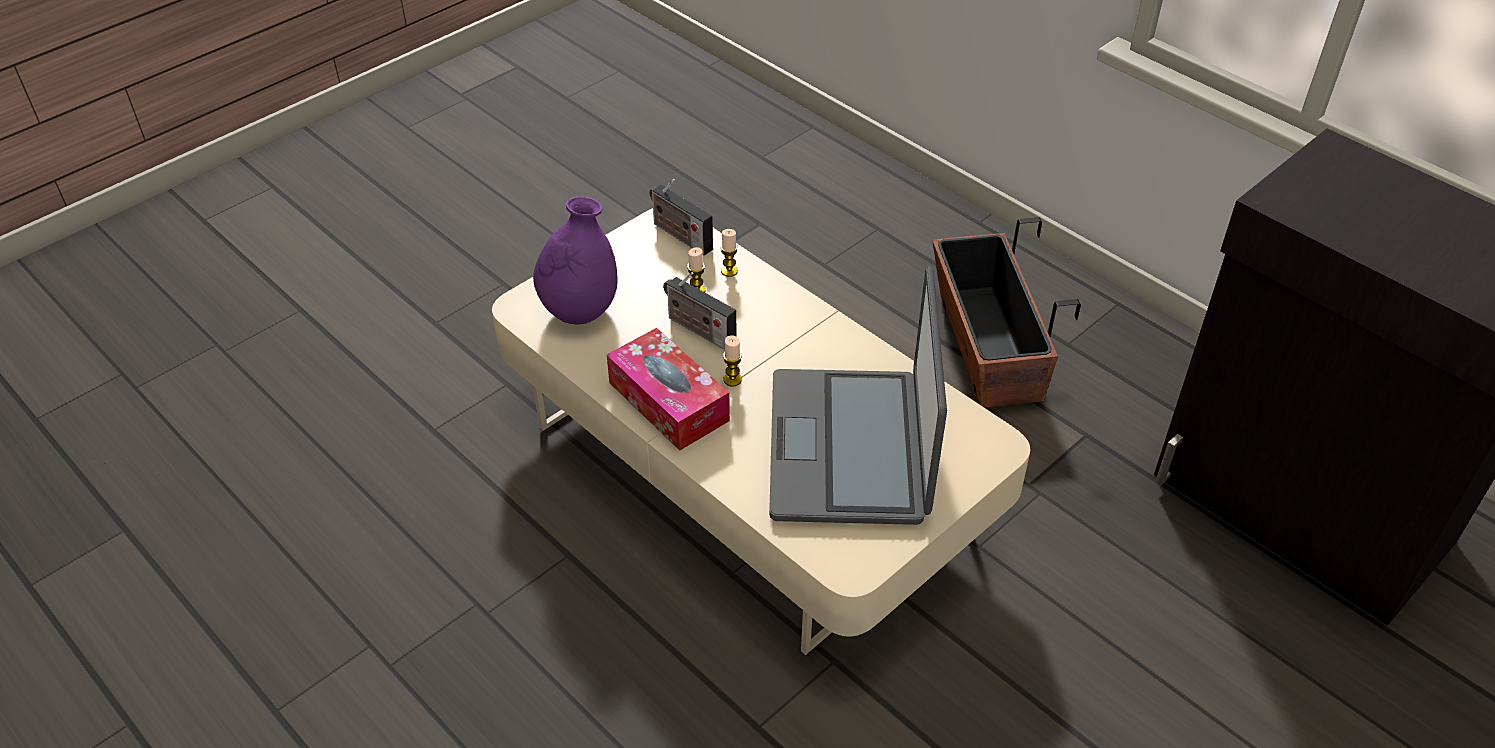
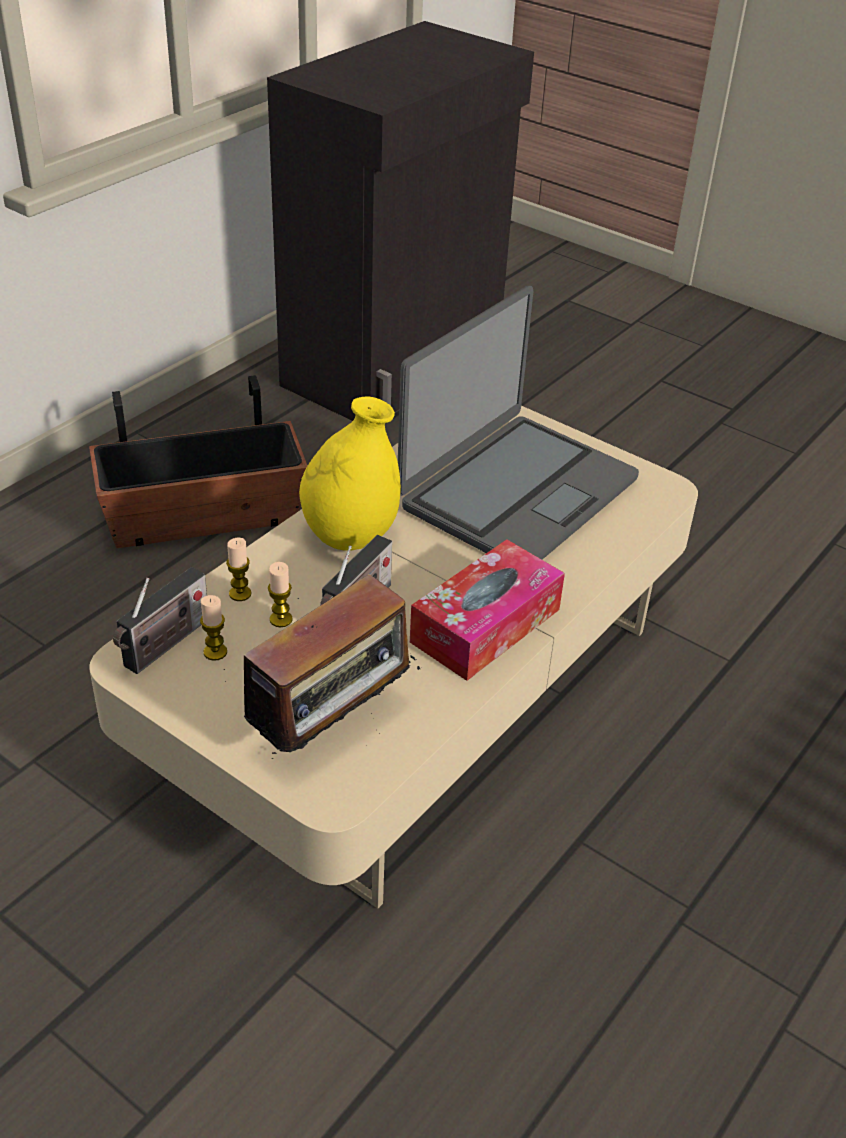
camera: 100 degrees left, 5 degrees down
purple vase [533,196,618,325] -> radio [224,574,420,759]
candle [723,335,742,386] -> candle moved to [200,595,227,661]
laptop [769,266,947,525] -> laptop turned 45 degrees counterclockwise [398,286,639,560]
none -> yellow vase [299,396,401,551]

